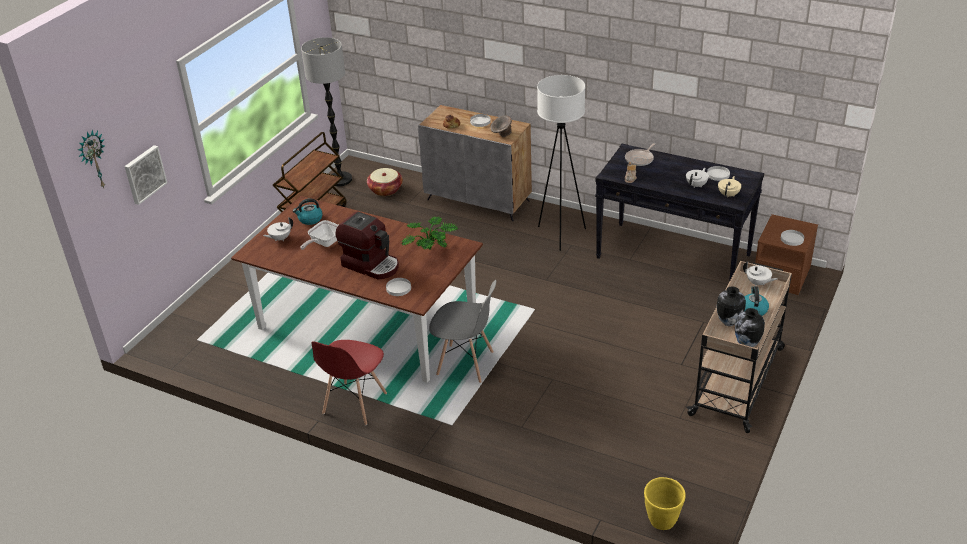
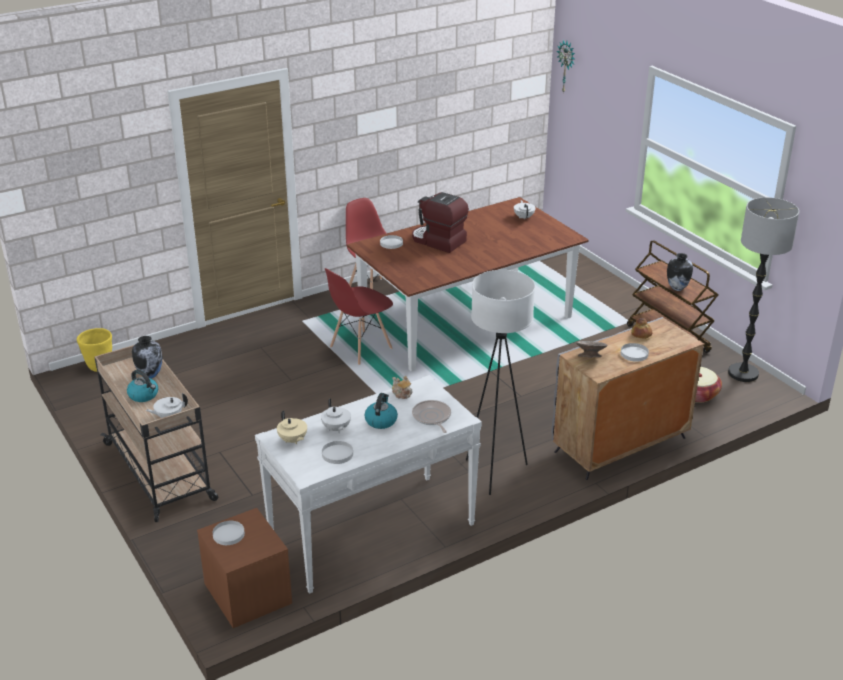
camera: 120 degrees right, 5 degrees down
picture [124,145,167,205] -> none
kettle [293,198,323,225] -> kettle moved to [364,393,398,429]
frying pan [300,220,339,250] -> none
coffee machine [336,212,399,279] -> coffee machine turned 60 degrees clockwise [412,192,469,253]
potted plant [401,216,458,250] -> none
grey chair [429,280,496,383] -> red chair [325,268,393,365]
black console table [595,144,764,282] -> white console table [255,375,482,594]
vase [735,308,765,347] -> vase moved to [667,253,693,291]

